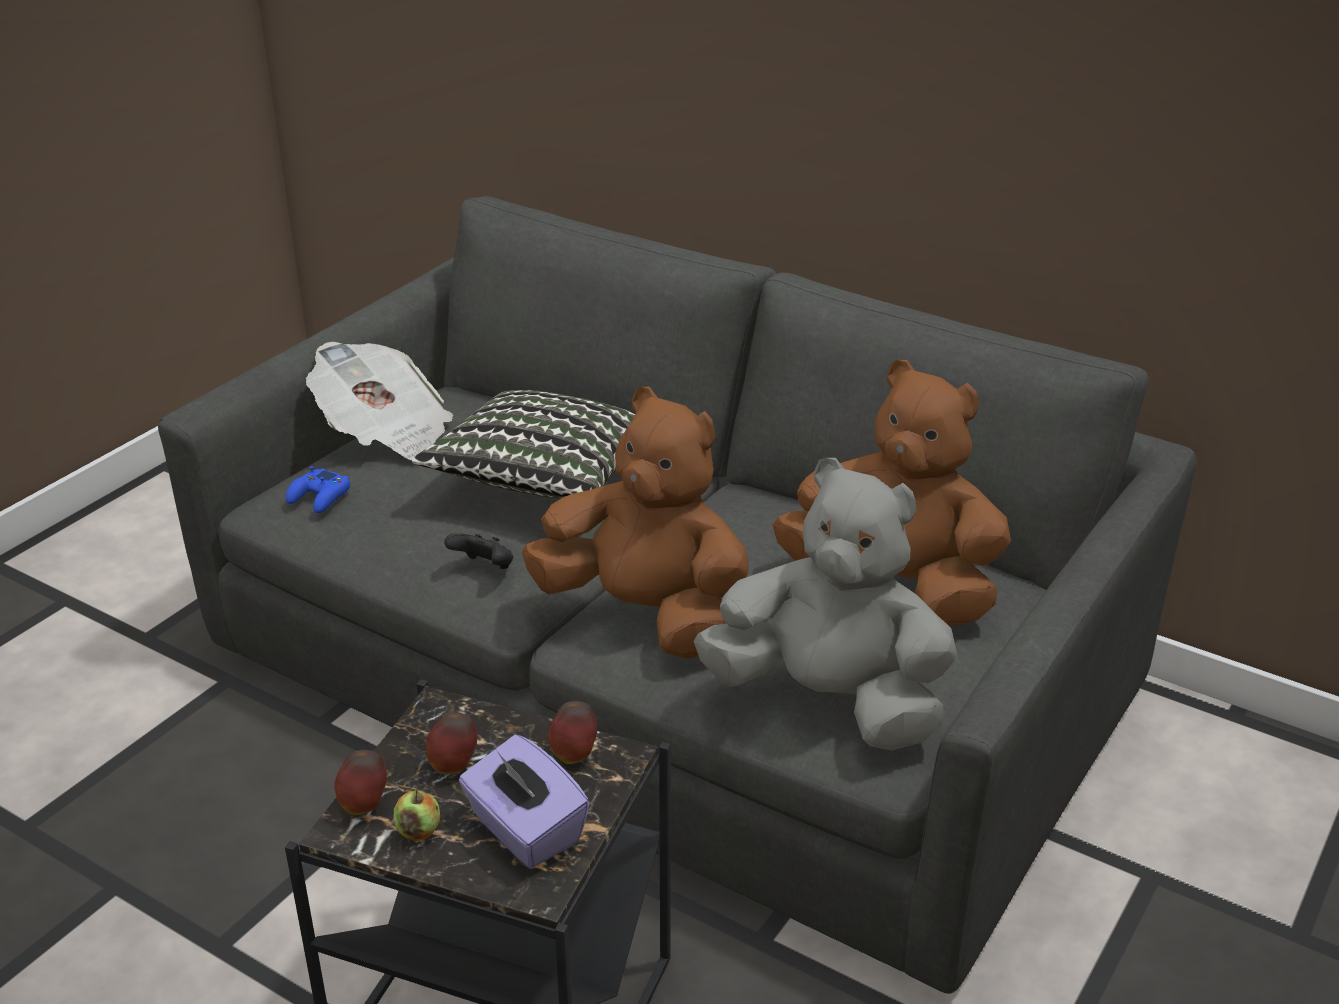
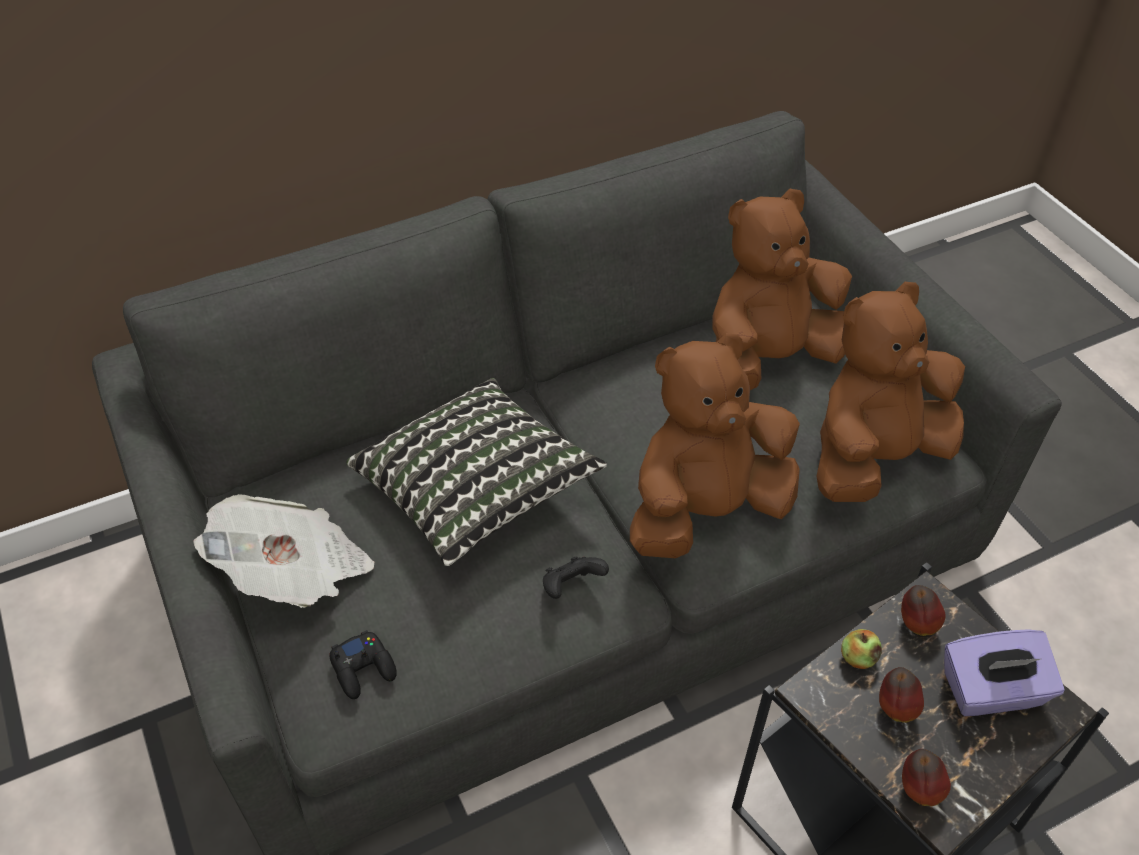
camera: 60 degrees left, 15 degrees up
blue game controller [285,466,350,513] -> black game controller [329,630,397,699]
apple [394,790,440,841] -> apple moved to [841,629,882,669]
grey plush toy [694,458,957,751] -> brown plush toy [816,282,965,502]

